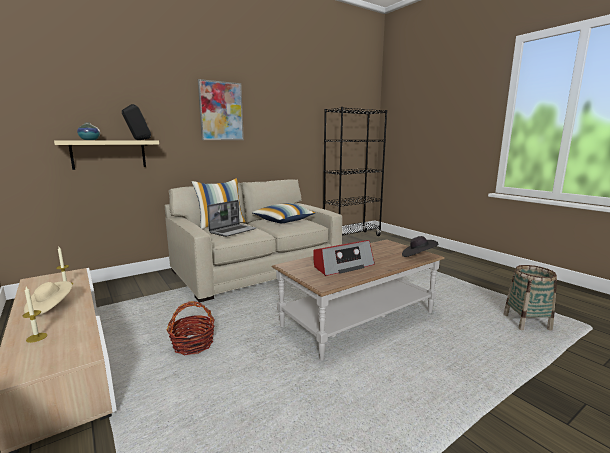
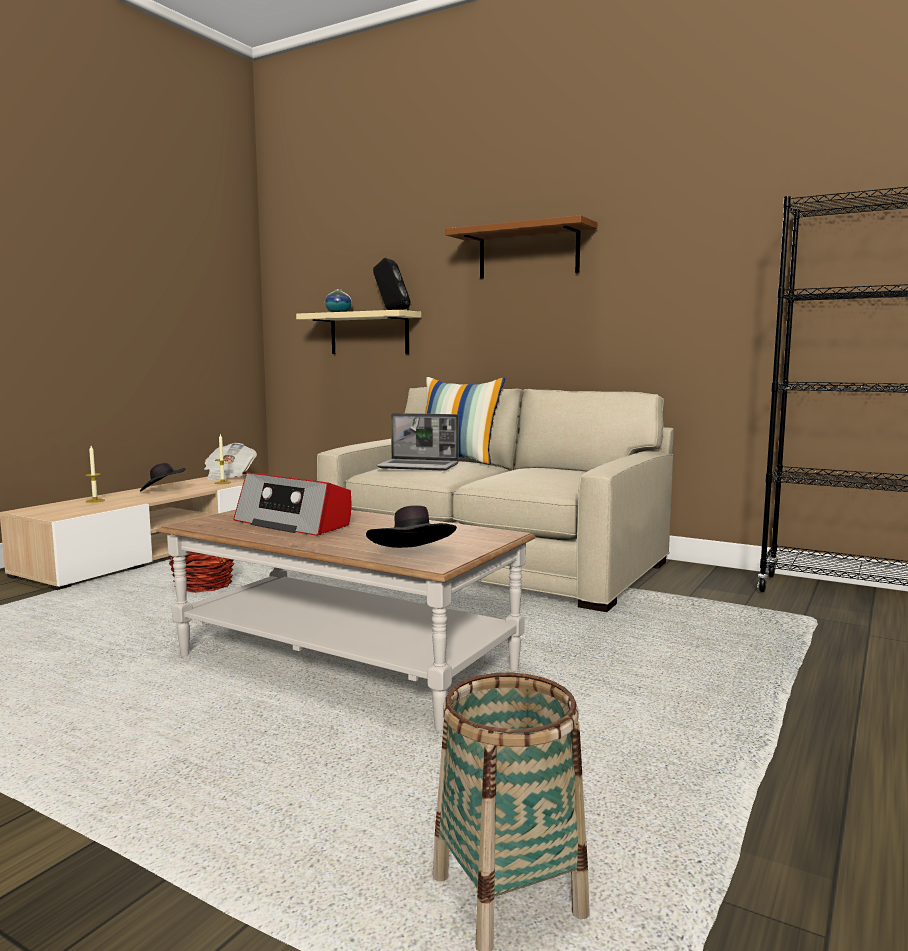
camera: 65 degrees right, 5 degrees down
beige hat [24,281,73,316] -> black hat [140,463,186,492]
picture [198,79,244,140] -> brown shelf [445,215,597,278]
pillow [252,203,315,223] -> none
none -> newspaper [204,443,257,480]

